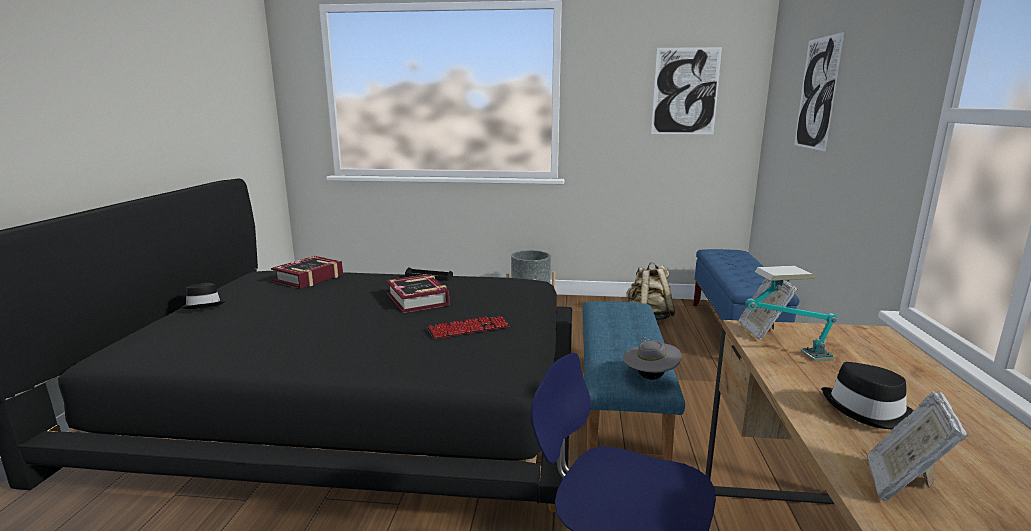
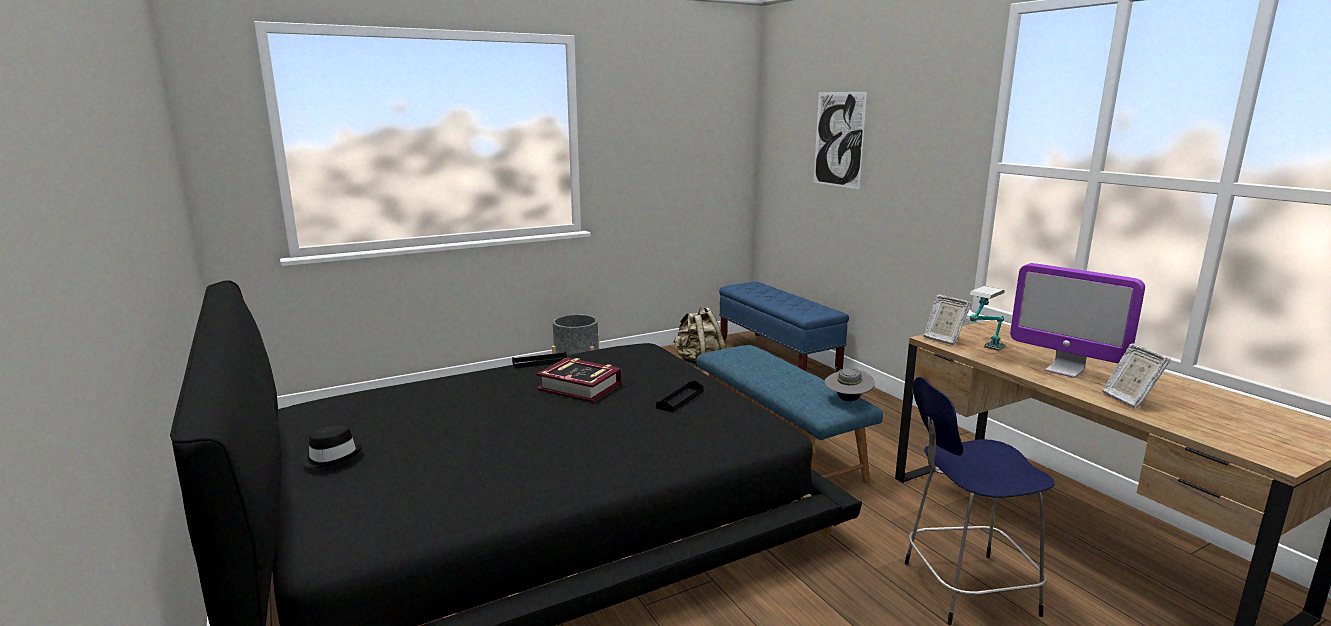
camera: 35 degrees left, 0 degrees up
book [271,256,343,289] -> none
keyboard [427,316,510,339] -> black tray [656,380,704,413]
picture [651,47,722,134] -> none
black hat [822,362,914,429] -> monitor [1010,263,1145,378]

